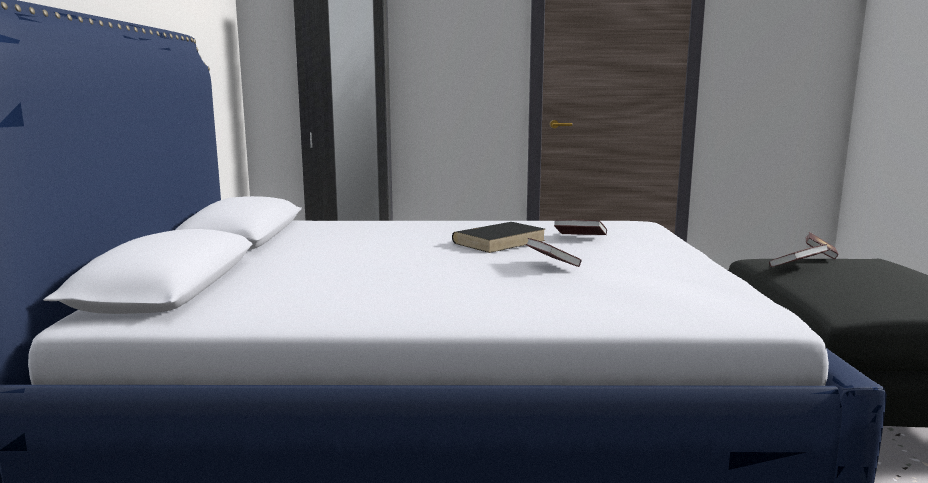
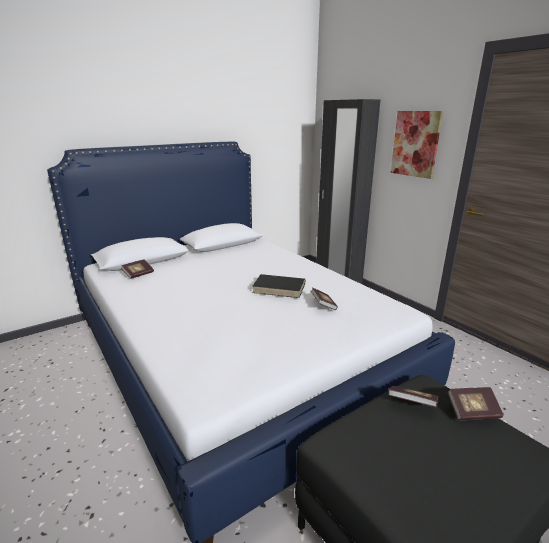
camera: 55 degrees right, 10 degrees up
book [526,238,581,267] -> book moved to [121,259,154,279]
none -> picture [391,111,443,179]

